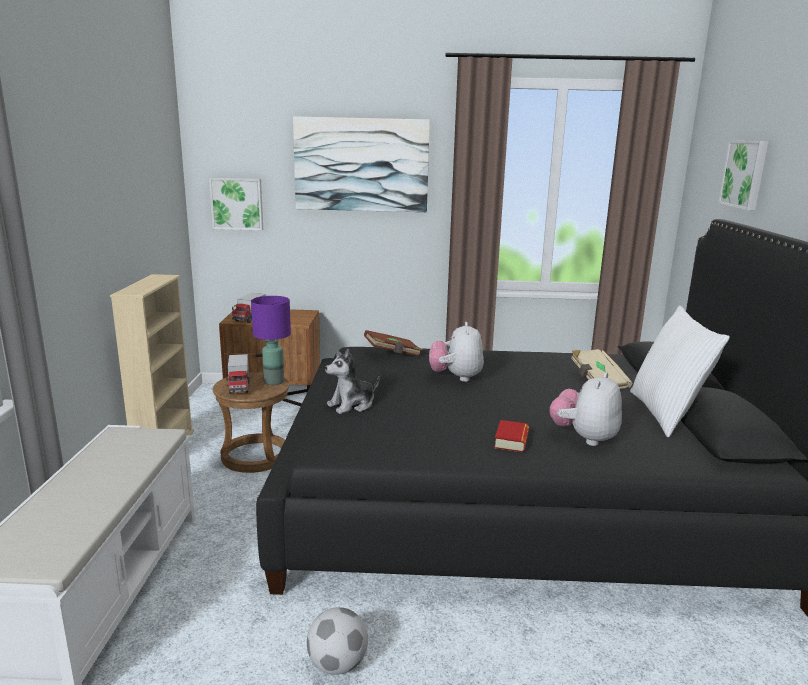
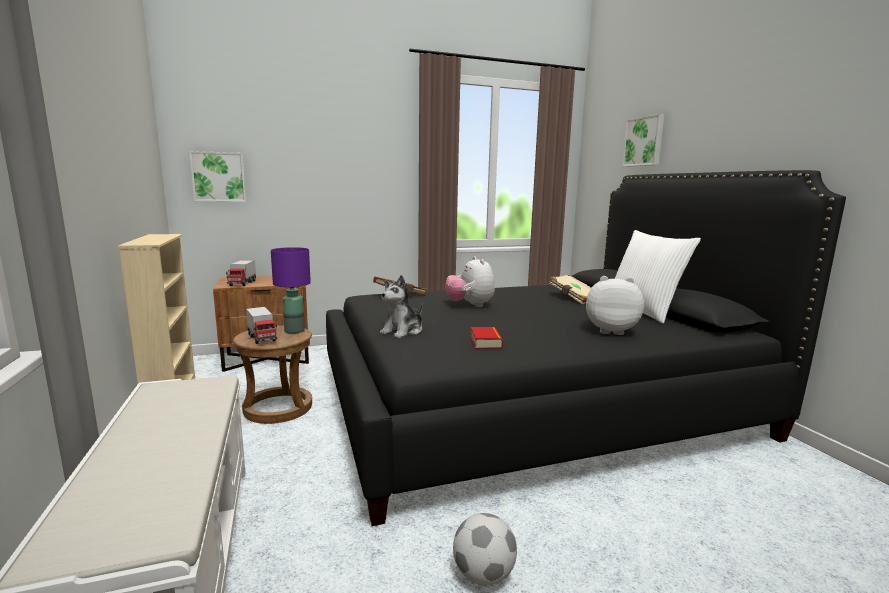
camera: 20 degrees left, 5 degrees down
picture [293,116,430,212] -> none
book [494,420,529,452] -> book moved to [470,327,503,349]
plush toy [550,372,622,446] -> plush toy turned 90 degrees clockwise [586,276,644,335]

